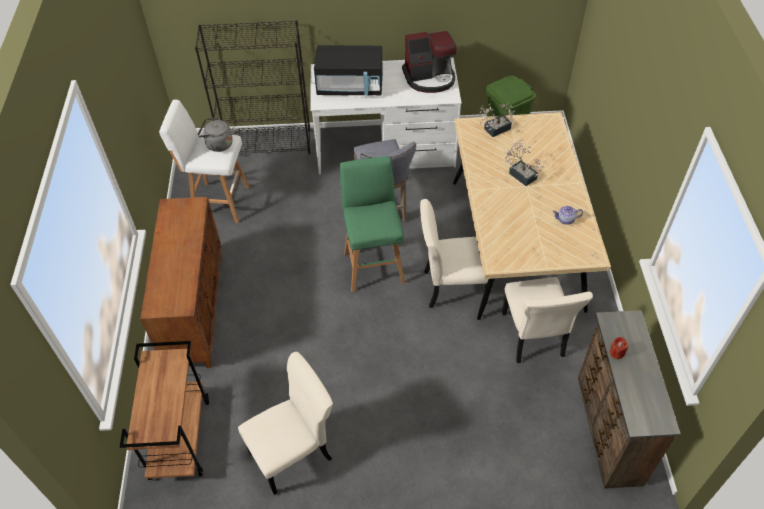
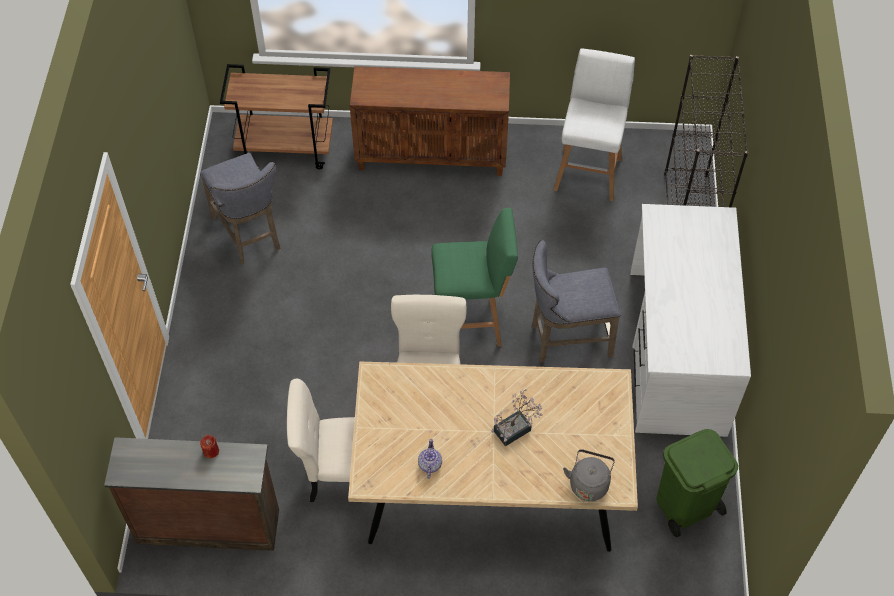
camera: 95 degrees right, 5 degrees up
grey kettle [198,118,233,152] -> grey kettle moved to [563,449,615,501]
beige chair [238,352,333,495] -> grey stool [200,153,280,264]
black microwave [314,45,383,95] -> none
coffee machine [402,31,457,93] -> none
potted plant [479,103,515,137] -> none

